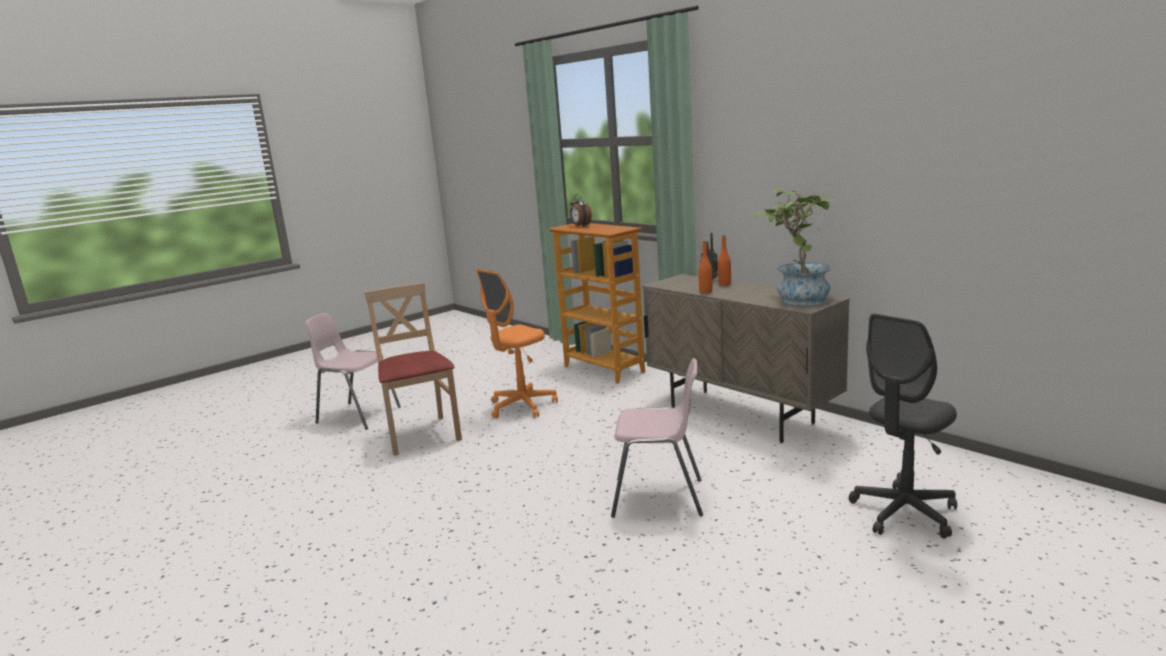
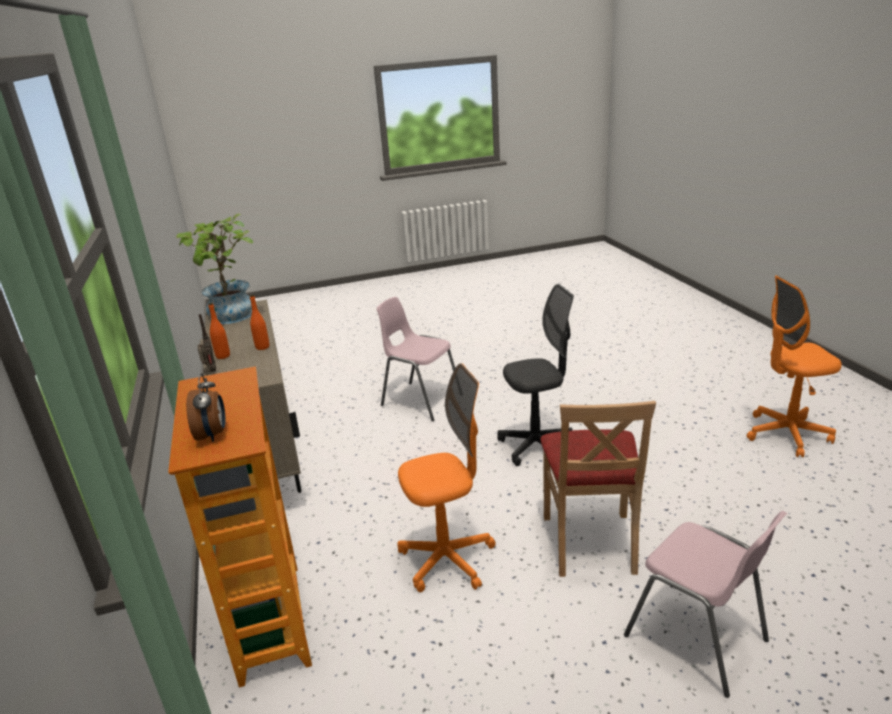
camera: 155 degrees left, 10 degrees up
grey office chair [849,314,957,539] -> grey office chair moved to [497,284,574,466]
none -> orange office chair [747,275,842,457]

